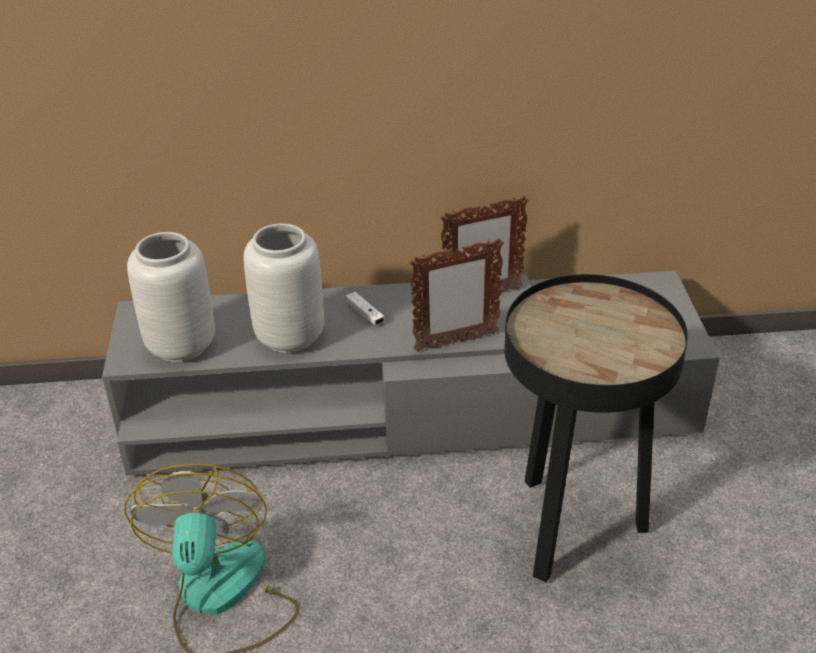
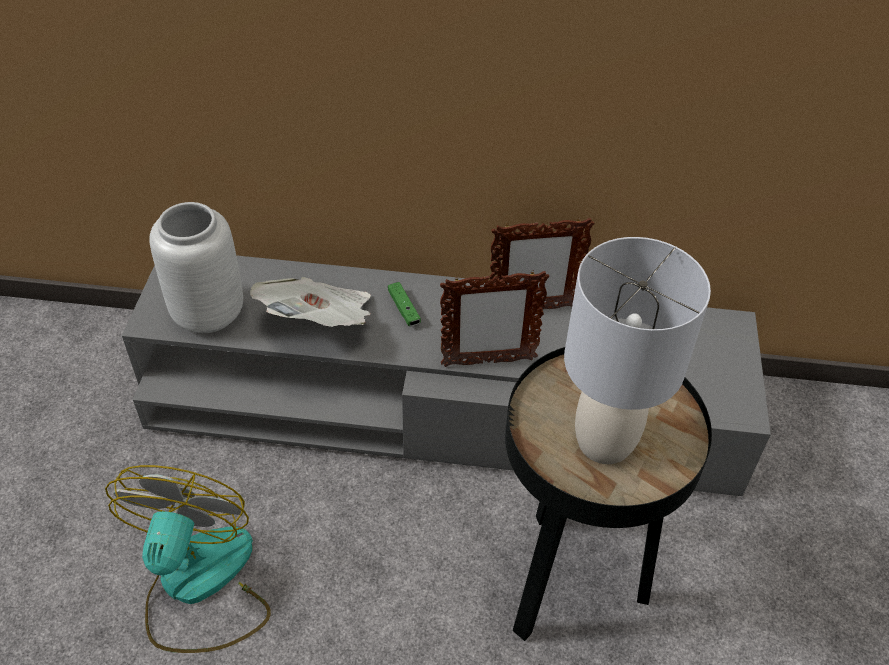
camera: 10 degrees right, 10 degrees up
grey vase [244,223,324,353] -> newspaper [250,277,371,327]
white game controller [346,292,385,325] -> green game controller [388,282,421,326]
none -> grey table lamp [564,237,711,464]

